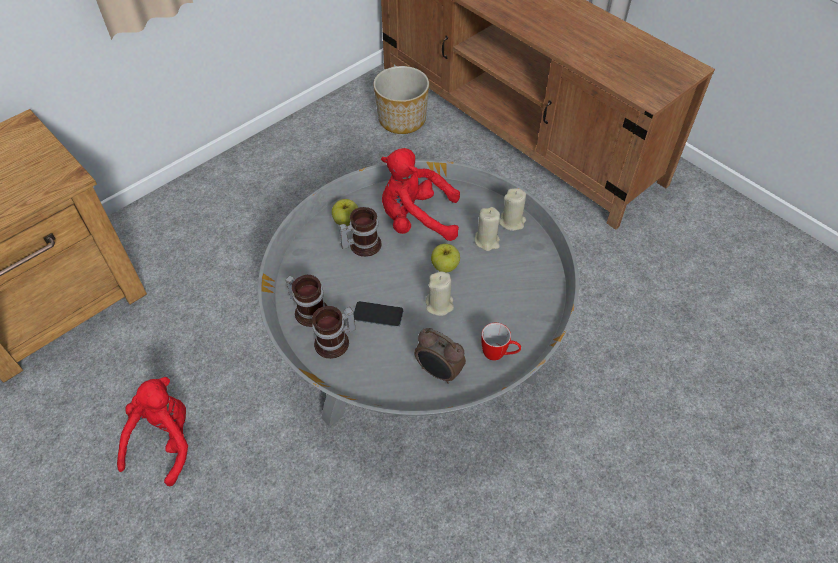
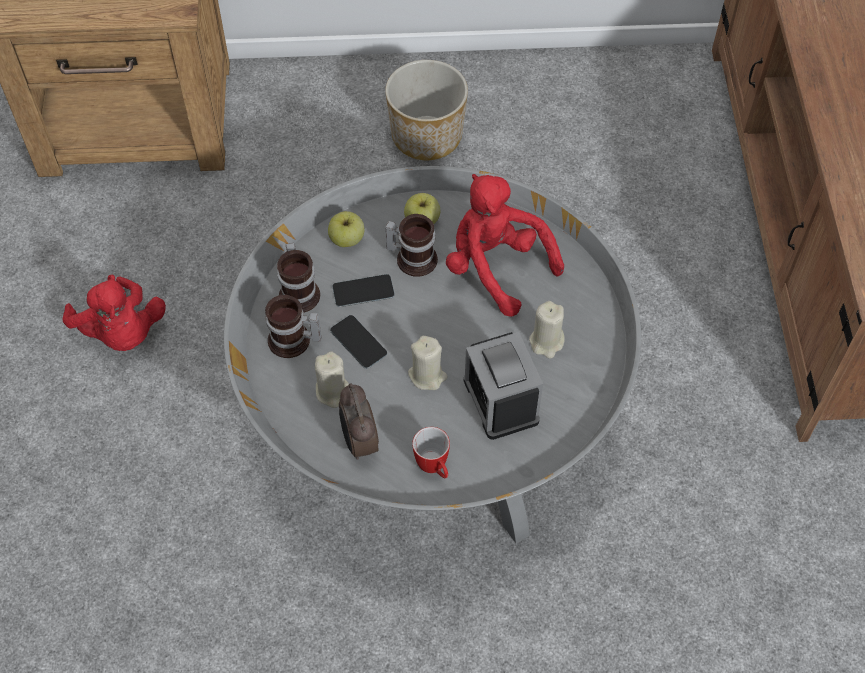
camera: 40 degrees right, 5 degrees up
red plush toy [117,377,188,486] -> red plush toy turned 90 degrees clockwise [62,275,166,351]
planter [373,66,429,134] -> planter moved to [385,60,468,160]
apple [431,244,460,272] -> apple moved to [328,211,364,247]
beige candle [499,188,526,231] -> beige candle moved to [315,351,349,408]
none -> phone [333,274,395,307]
none -> alarm clock [464,332,543,440]

